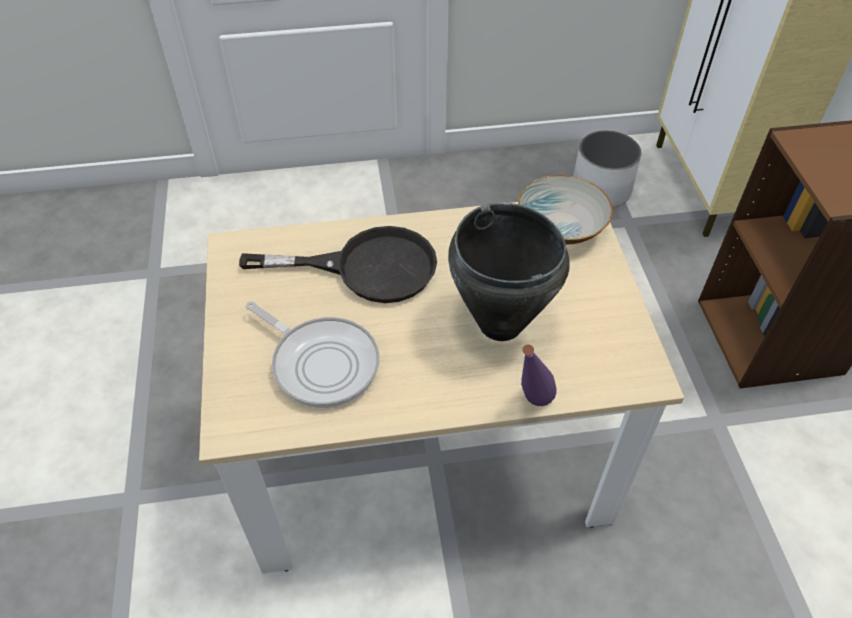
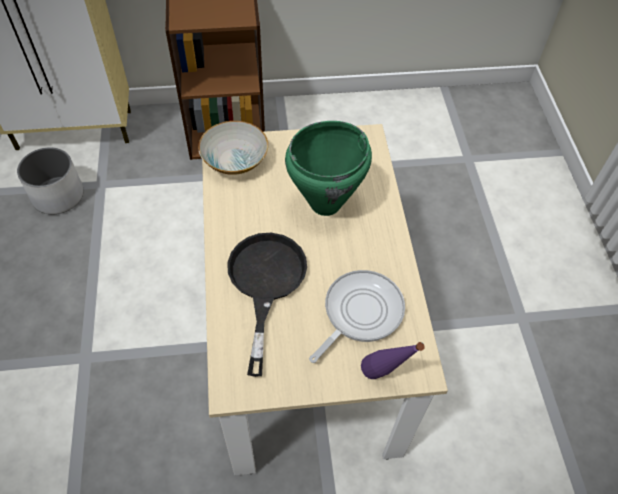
camera: 90 degrees left, 5 degrees up
black cooking pot [448,202,570,341] -> green cooking pot [285,121,372,216]
purple bottle [521,344,557,406] -> purple bottle moved to [361,342,425,379]

